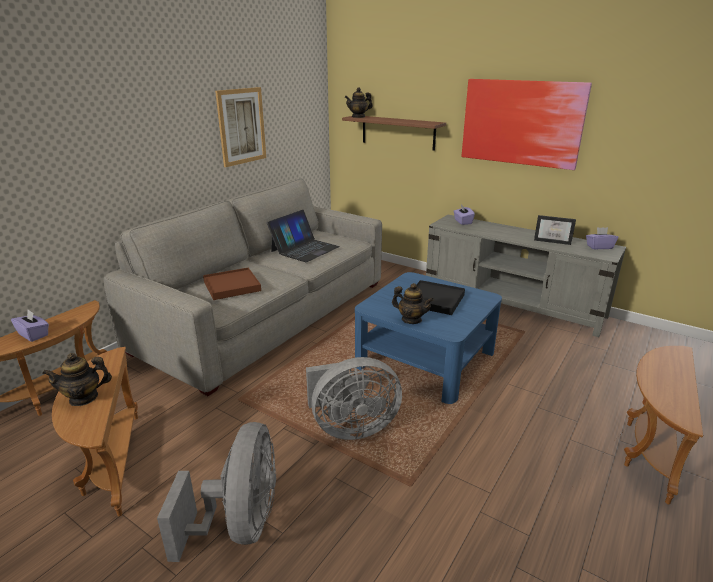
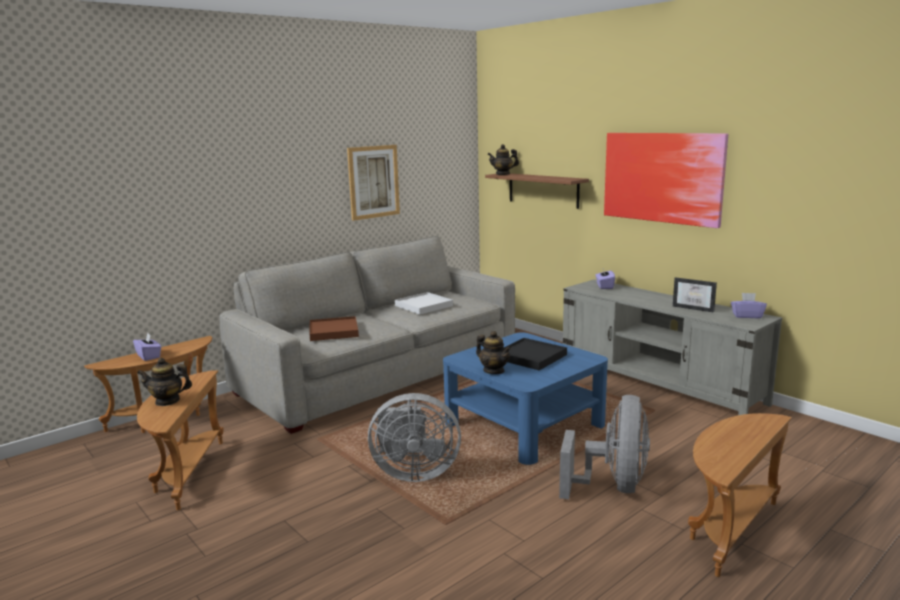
camera: 15 degrees right, 10 degrees down
grey fan [157,422,276,562] -> grey fan moved to [559,395,650,499]
laptop [267,210,340,262] -> white tray [395,292,453,315]

